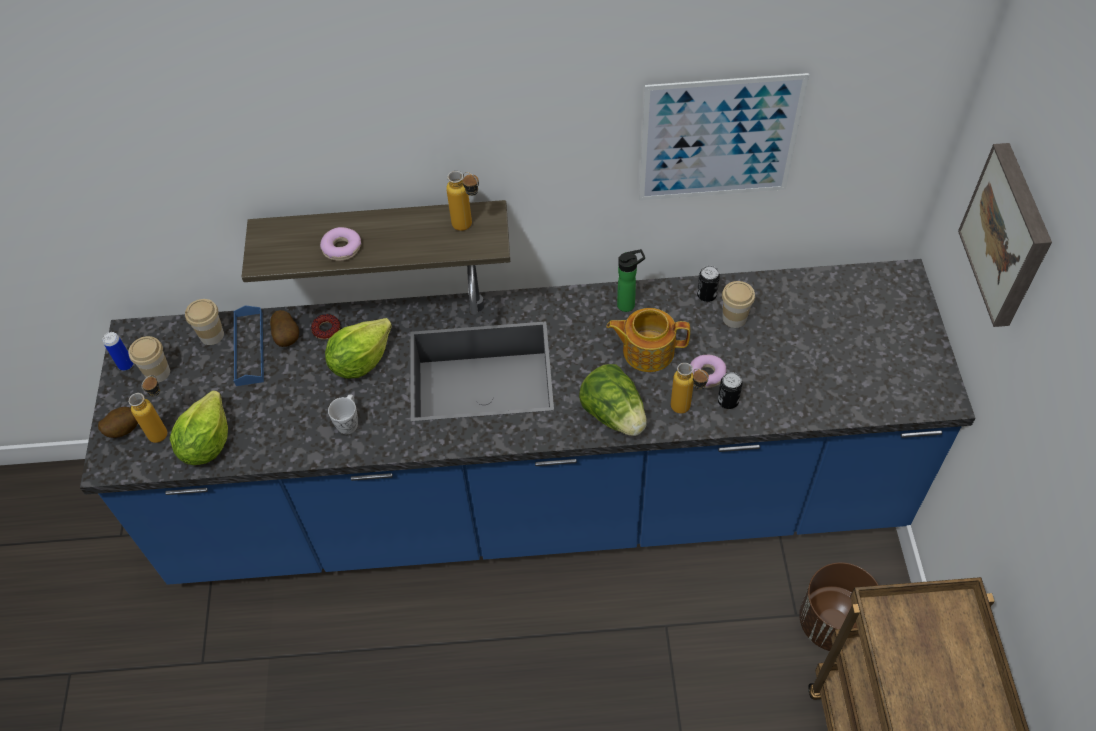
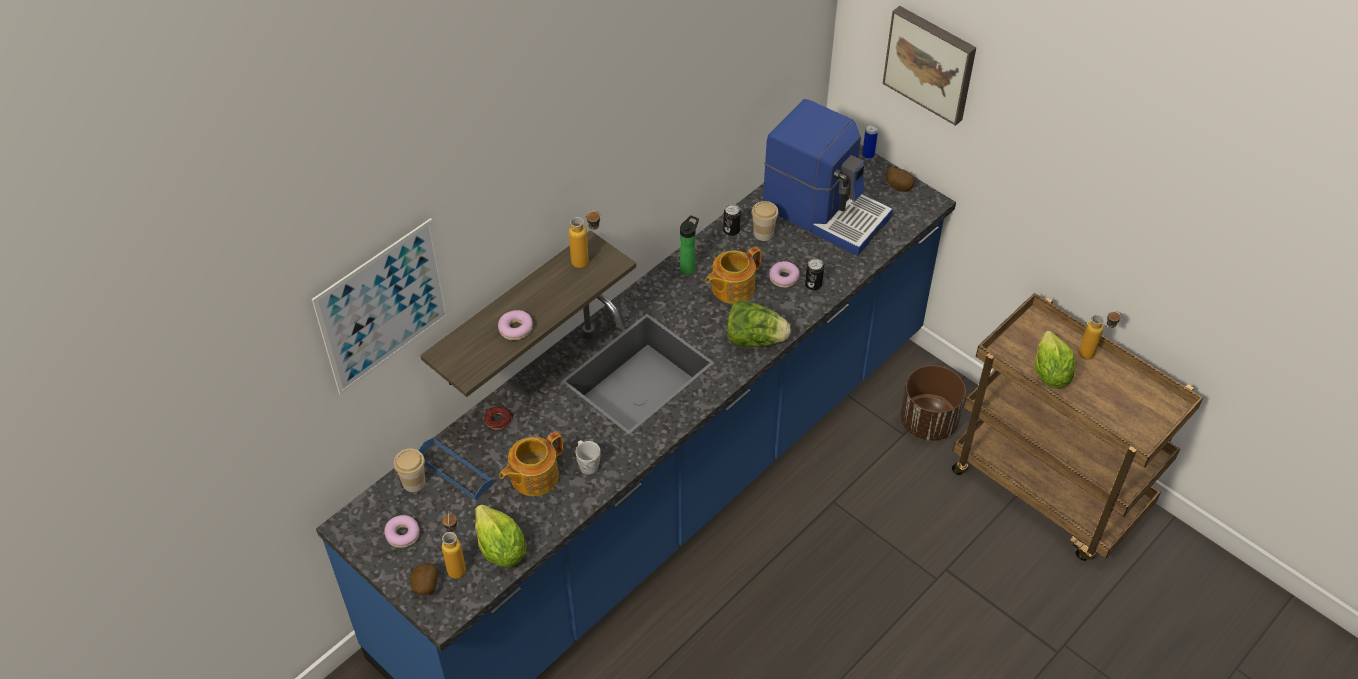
camera: 45 degrees left, 5 degrees down
can [103,332,134,371] -> can moved to [862,124,878,159]
cup [128,336,170,383] -> donut [384,515,420,548]
potato [270,310,299,347] -> potato moved to [886,167,914,192]
lettuce [325,318,392,379] -> lettuce moved to [1035,331,1076,388]
picture [639,73,809,200] -> picture moved to [312,218,450,395]
bottle [671,362,709,414] -> bottle moved to [1079,311,1122,359]
none -> teapot [499,432,563,496]
none -> coffee machine [763,99,893,256]

